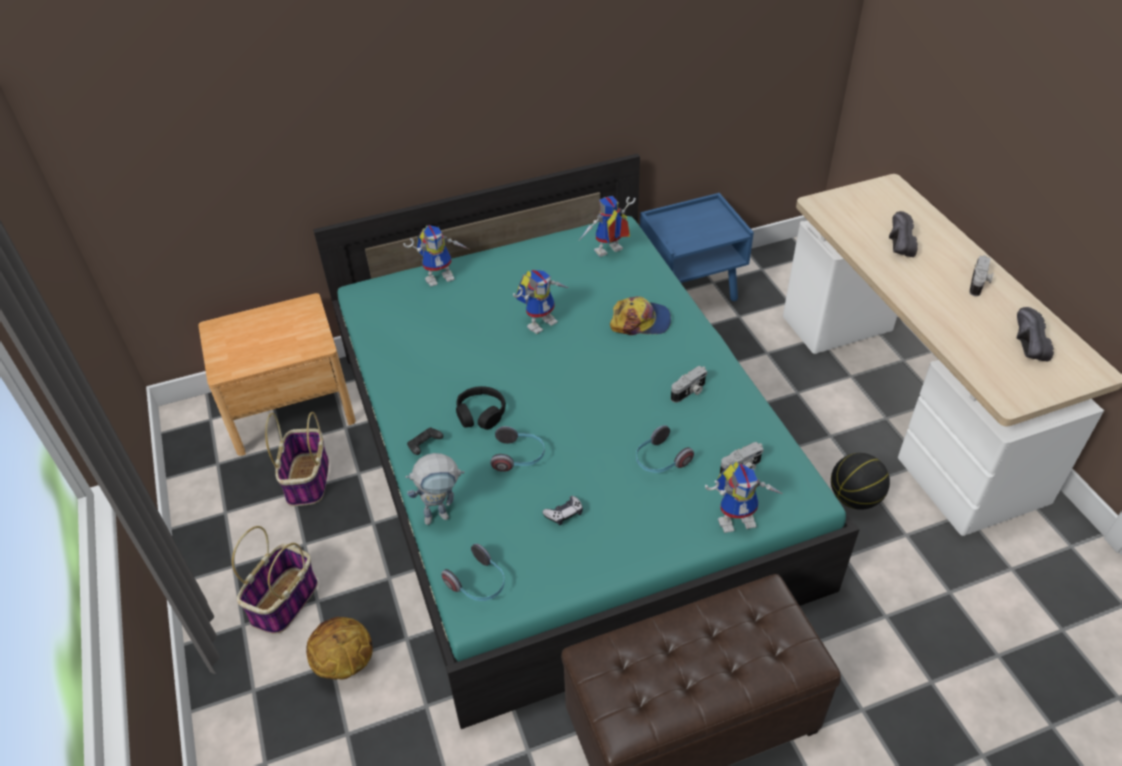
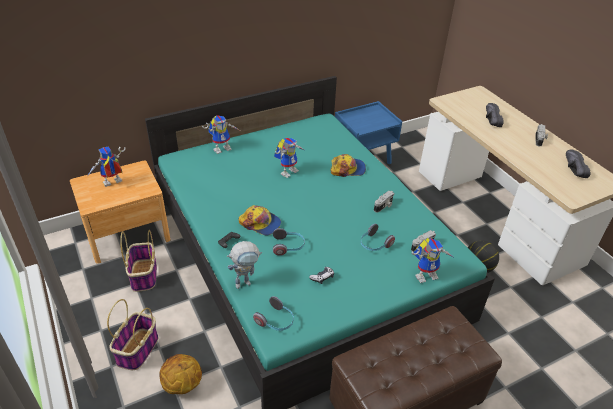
camera: 10 degrees left, 5 degrees down
black headphones [456,386,506,430] -> cap [238,205,281,236]
toy robot [579,196,636,257] -> toy robot moved to [87,146,126,187]

